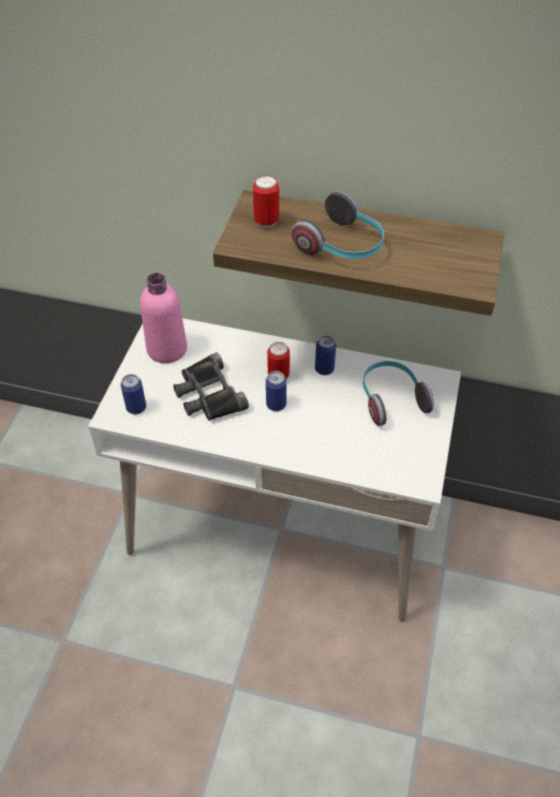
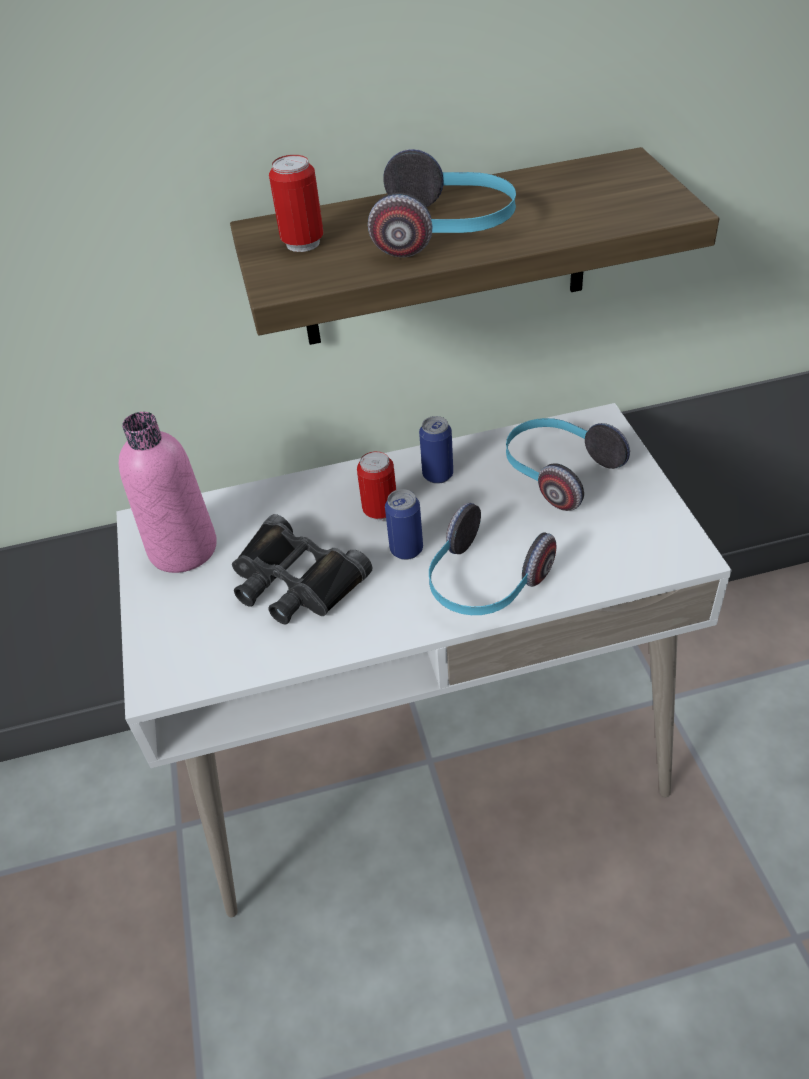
camera: 25 degrees left, 5 degrees down
can [121,374,146,414] -> none
none -> headphones [429,503,556,615]

